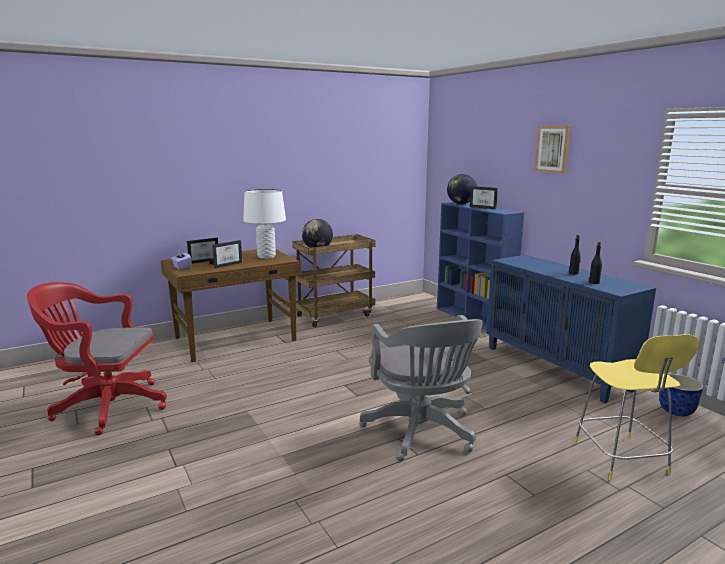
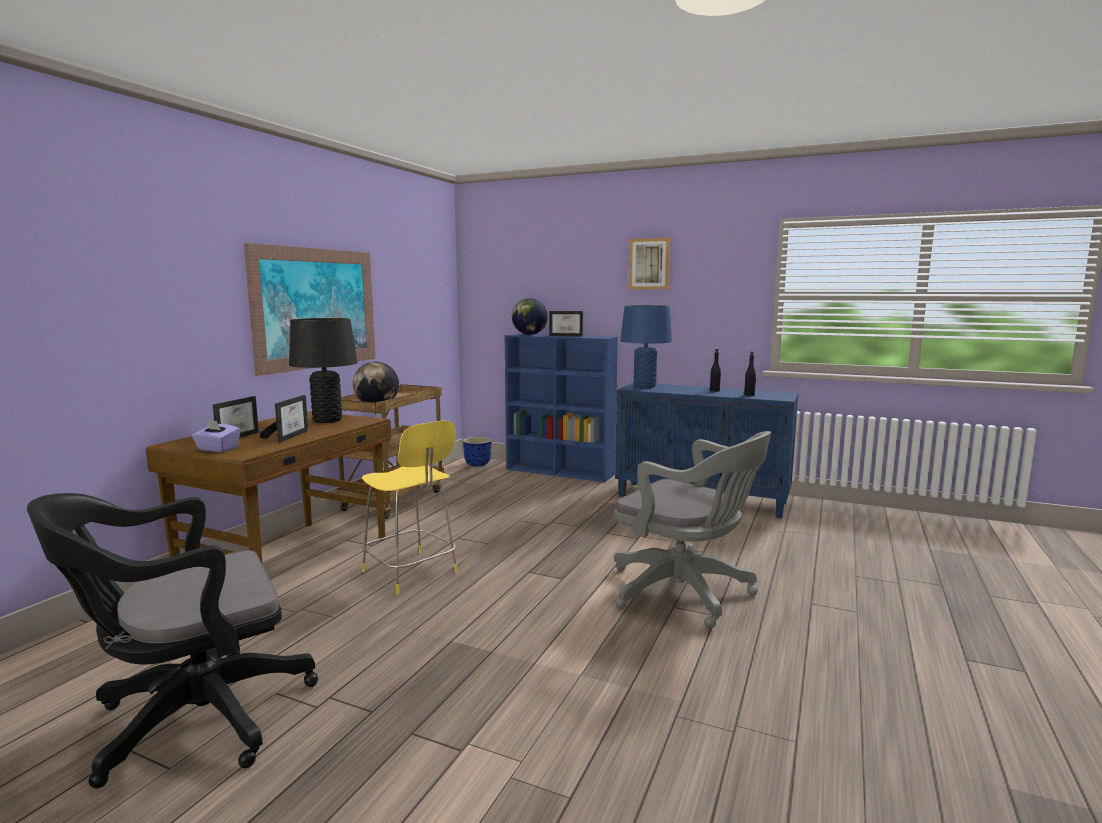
camera: 35 degrees left, 5 degrees down
red office chair [27,282,167,435] -> black office chair [27,493,318,789]
white table lamp [243,189,286,259] -> black table lamp [289,318,358,423]
yellow stool [574,334,699,480] -> yellow stool moved to [362,421,458,595]
planter [659,374,703,416] -> planter moved to [463,437,492,467]
none -> picture [244,243,375,376]
none -> blue table lamp [620,305,672,388]

